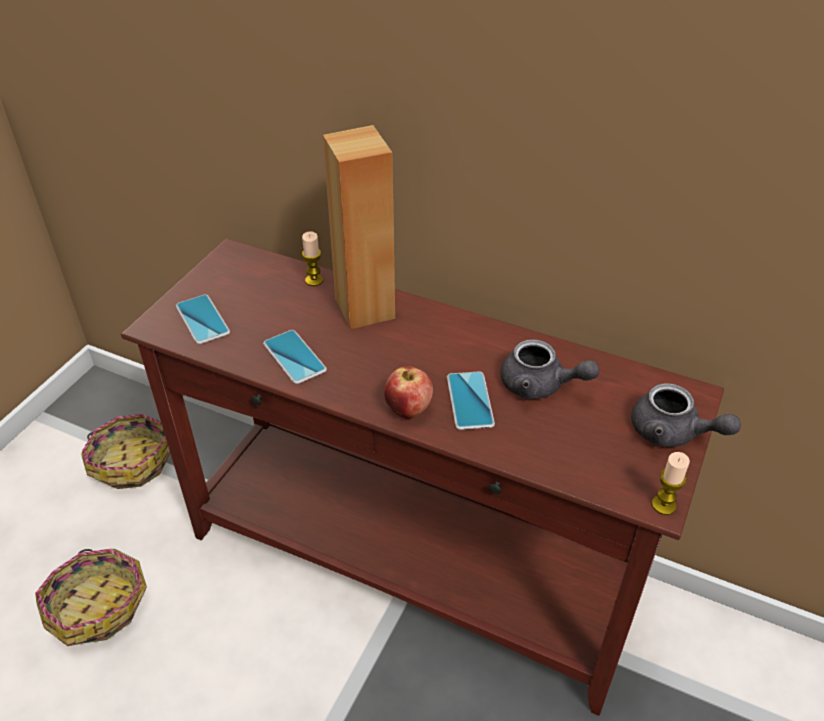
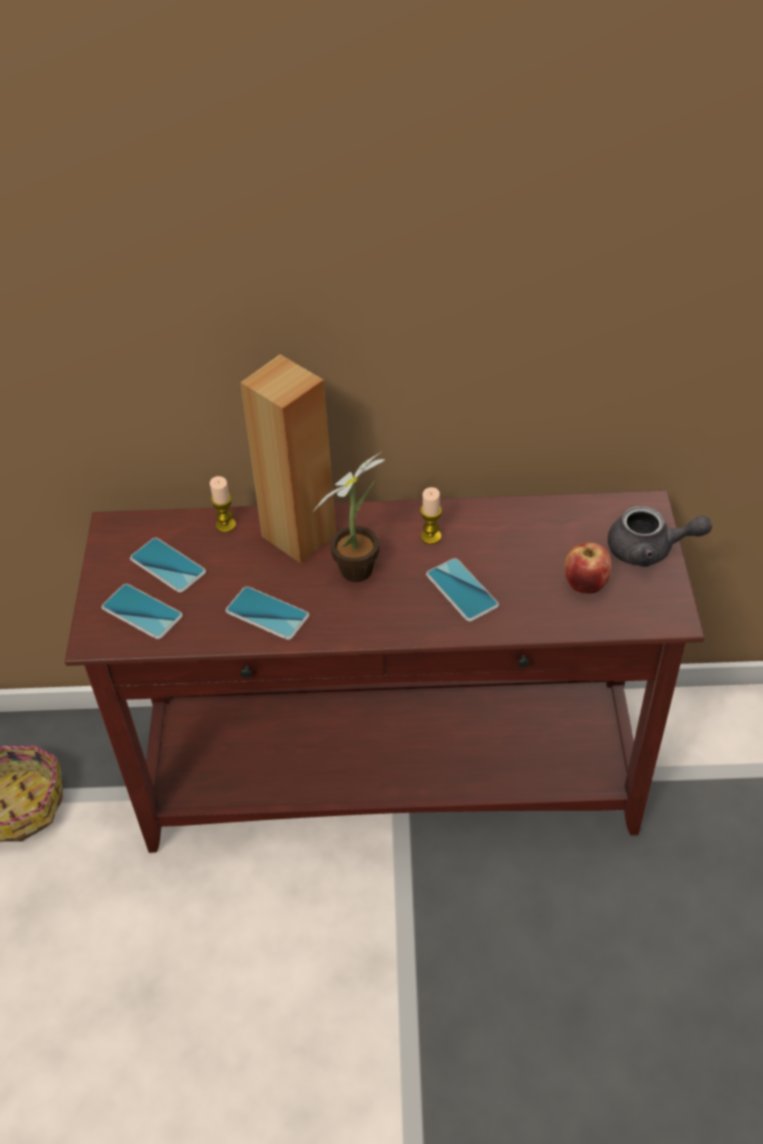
camera: 25 degrees left, 5 degrees up
basket [35,549,147,646] -> none
apple [384,367,433,419] -> apple moved to [564,542,612,594]
grey teapot [501,339,599,399] -> none
candle [652,452,690,515] -> candle moved to [420,487,442,545]
none -> phone [130,538,206,593]
none -> potted plant [312,452,385,582]

